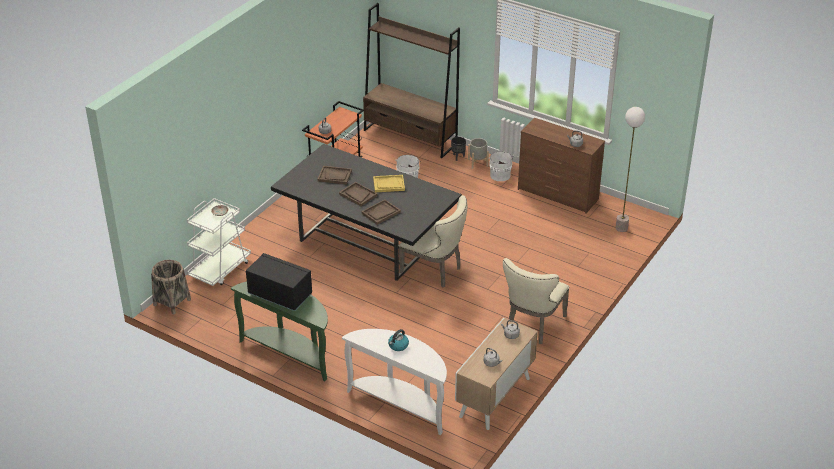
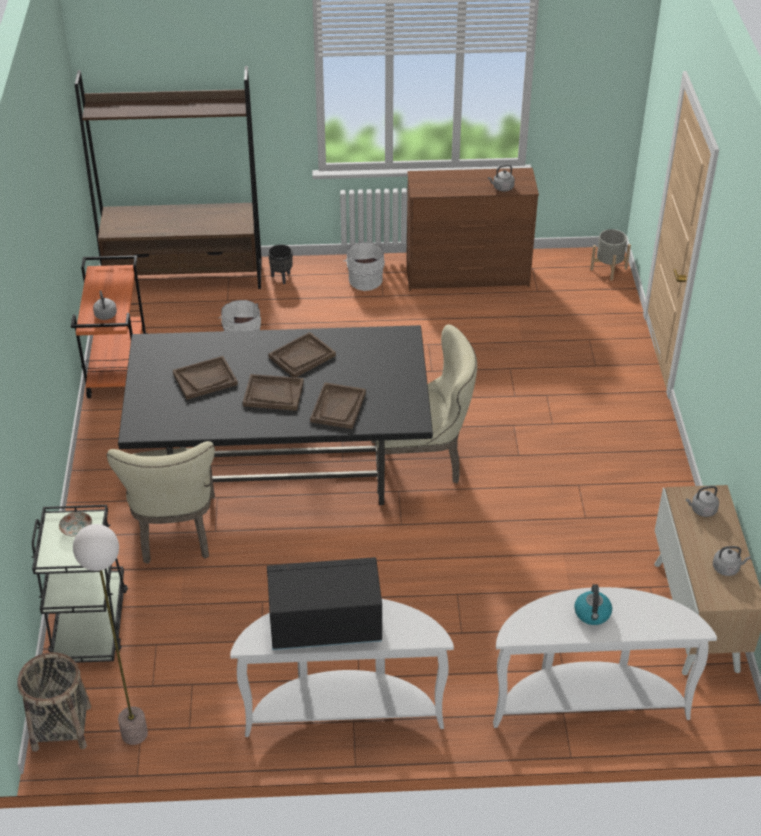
camera: 35 degrees left, 5 degrees up
white cart [187,198,251,286] -> black cart [32,505,128,663]
green console table [231,282,328,381] -> white console table [230,599,454,737]
yellow tray [373,175,405,192] -> brown tray [269,332,336,377]
grey planter [468,138,489,169] -> grey planter moved to [590,229,631,280]
beige chair [503,258,569,344] -> beige chair moved to [107,441,215,564]
floor lamp [616,107,645,232] -> floor lamp moved to [73,524,148,745]

